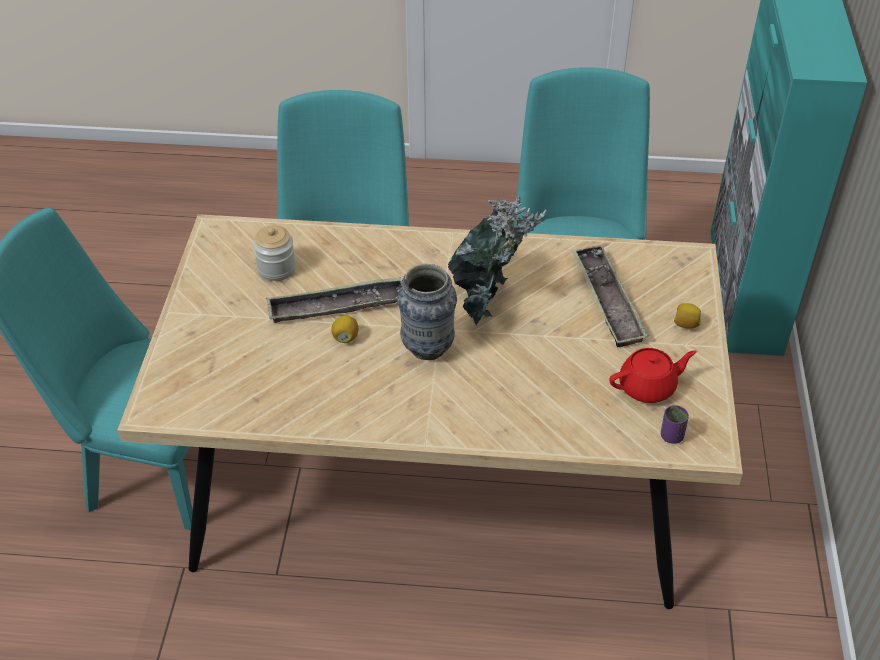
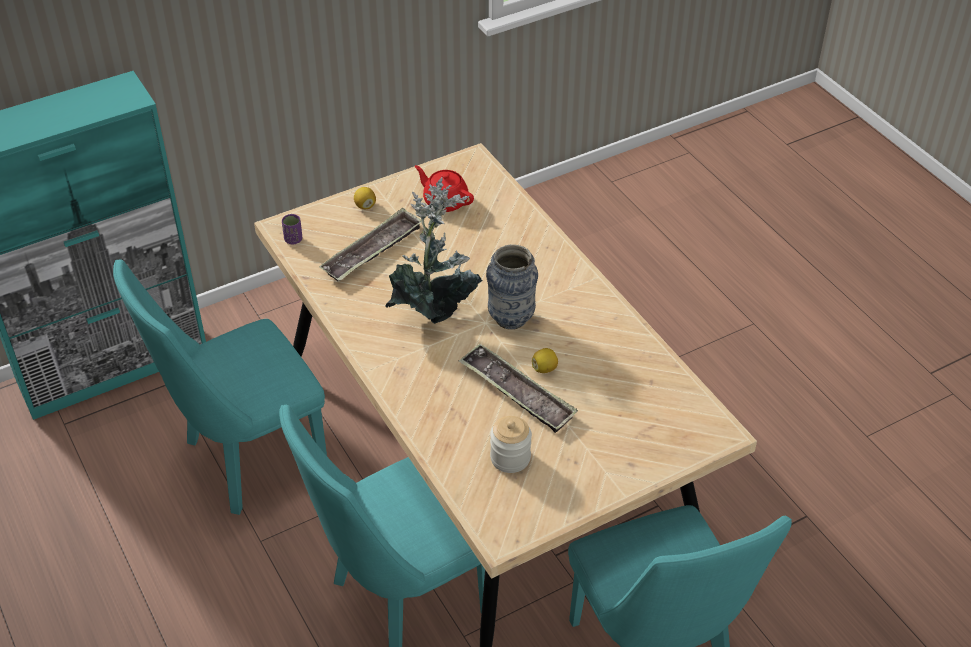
camera: 125 degrees left, 0 degrees up
purple cup [661,405,689,444] -> purple cup moved to [282,214,302,244]

